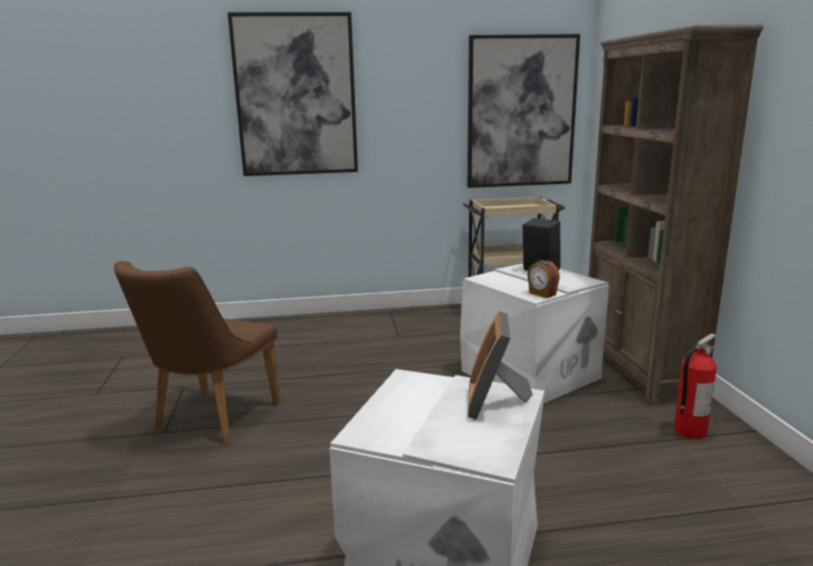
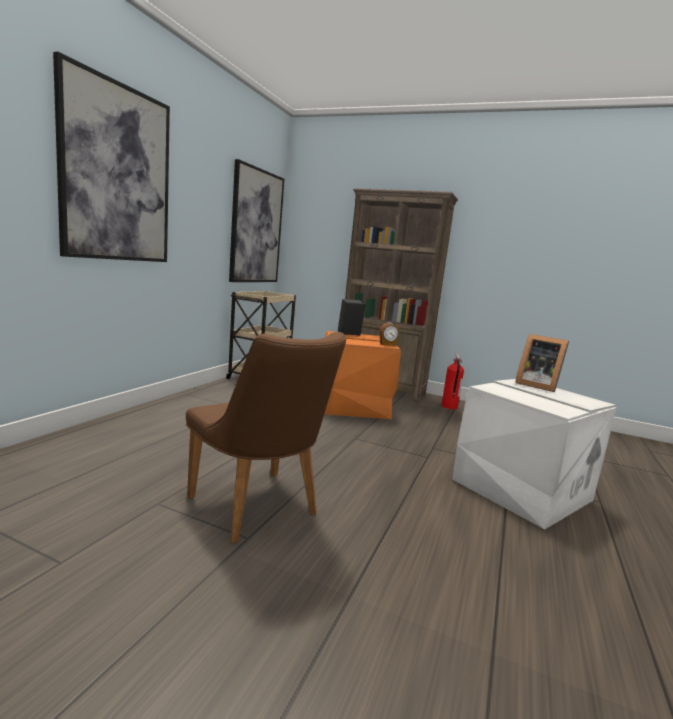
camera: 60 degrees left, 5 degrees down
white storage box [460,264,609,403] -> orange storage box [324,331,401,419]

